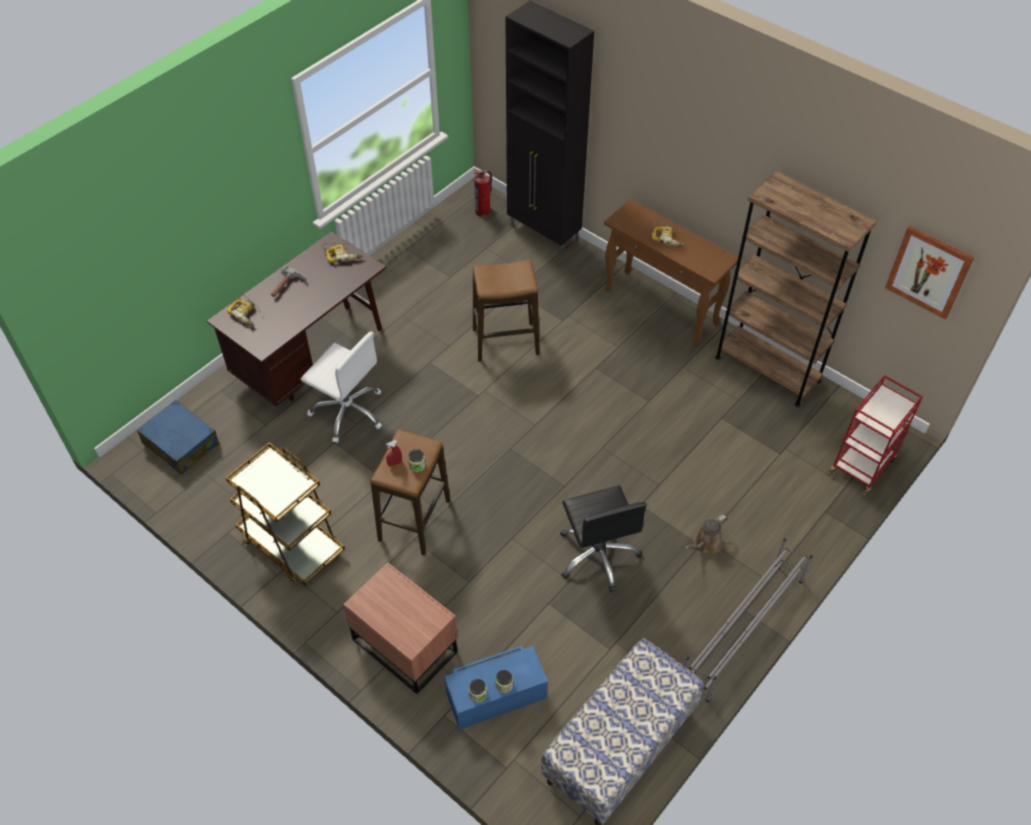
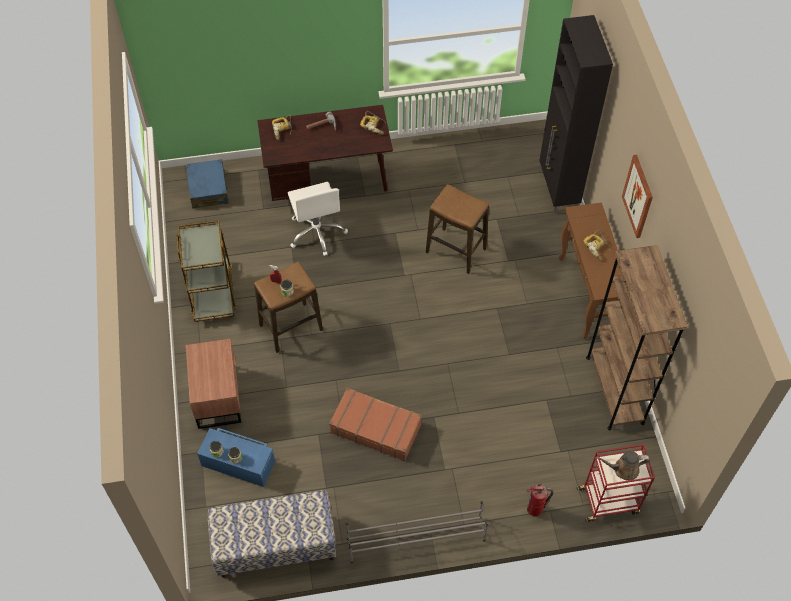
camera: 40 degrees right, 5 degrees up
fire extinguisher [472,170,492,217] -> fire extinguisher moved to [526,483,554,517]
black office chair [560,486,647,592] -> brown suitcase [329,388,422,461]
brown watering can [685,515,727,555] -> brown watering can moved to [596,451,650,481]
picture [885,226,974,319] -> picture moved to [622,155,653,238]

